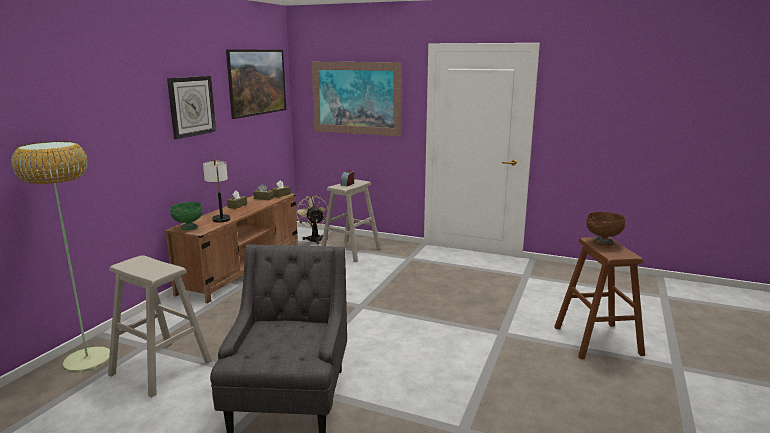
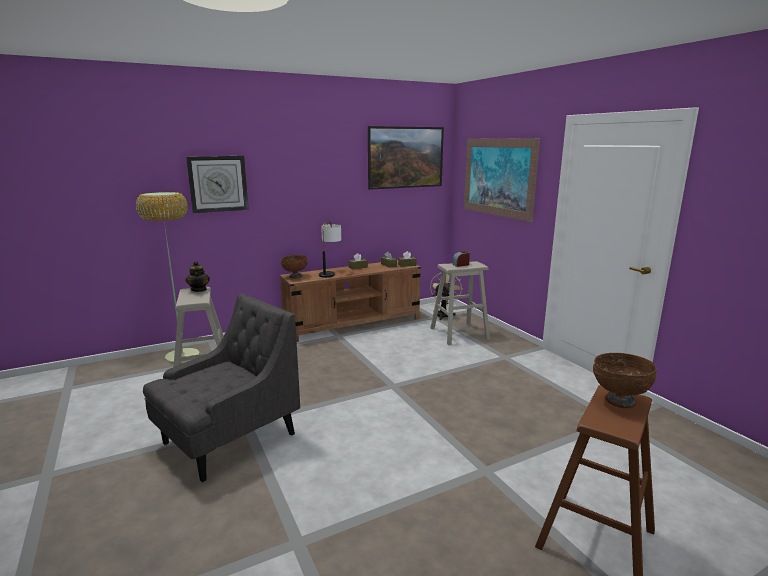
camera: 40 degrees right, 0 degrees up
wall clock [167,76,216,139] -> wall clock moved to [186,156,249,213]
green bowl [170,202,203,230] -> brown bowl [281,255,307,278]
none -> teapot [185,261,210,292]

